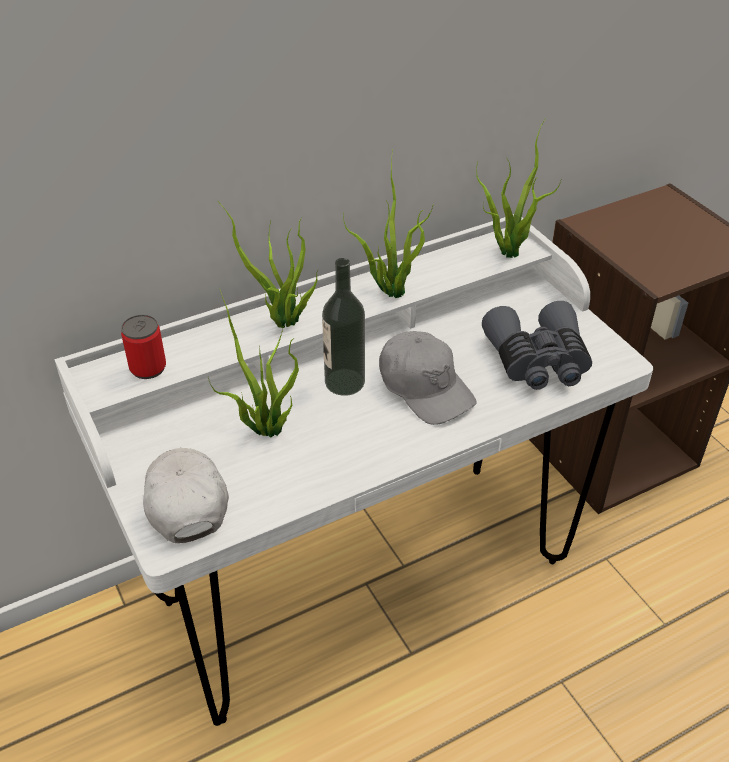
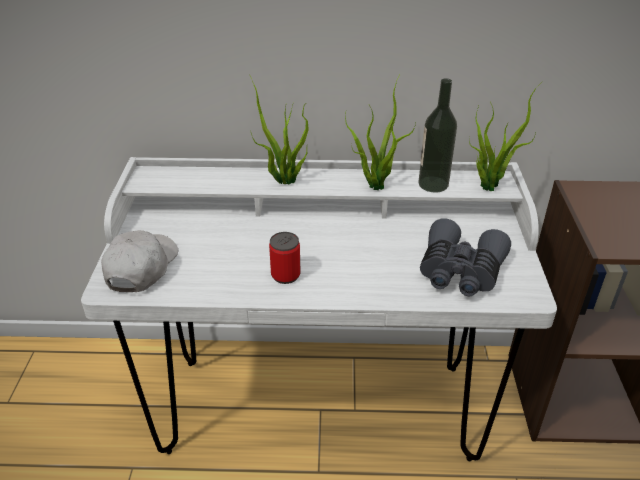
camera: 30 degrees right, 5 degrees down
can [121,315,166,379] -> can moved to [269,232,301,284]
potted plant [208,290,299,438] -> none
bottle [322,258,365,396] -> bottle moved to [418,78,457,192]
grey cap [379,331,476,425] -> none

